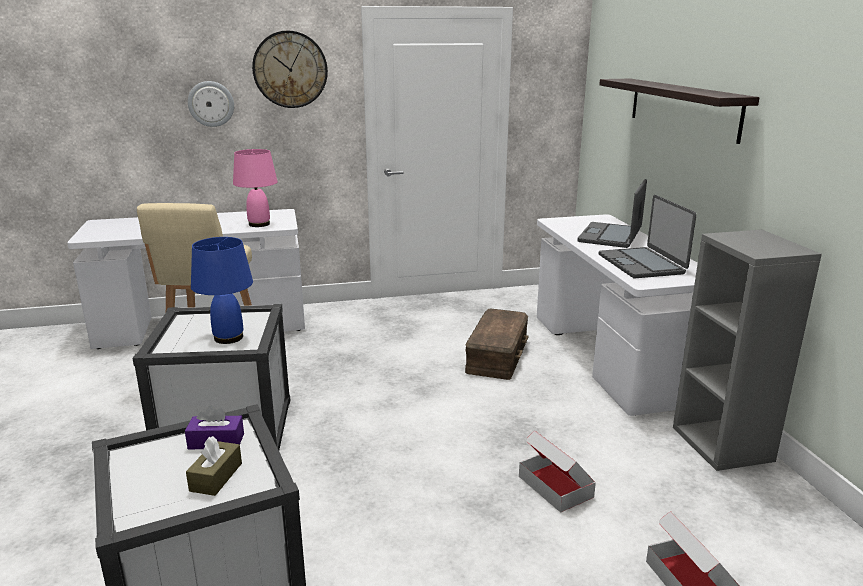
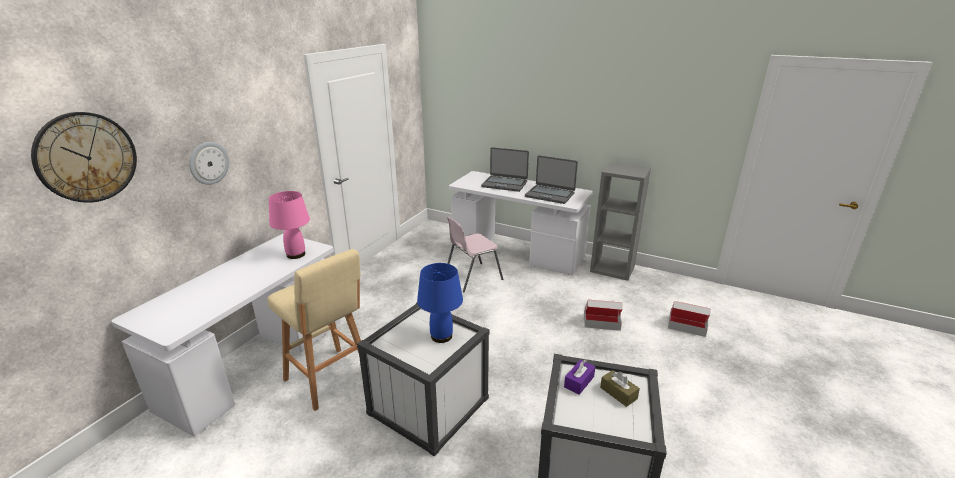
camera: 50 degrees left, 5 degrees up
wall clock [252,30,328,108] -> wall clock moved to [31,112,137,203]
brown storage box [465,309,529,380] -> pink chair [447,216,503,292]
laptop [577,179,647,248] -> laptop turned 45 degrees counterclockwise [481,147,529,192]
shelf [599,79,760,144] -> none

